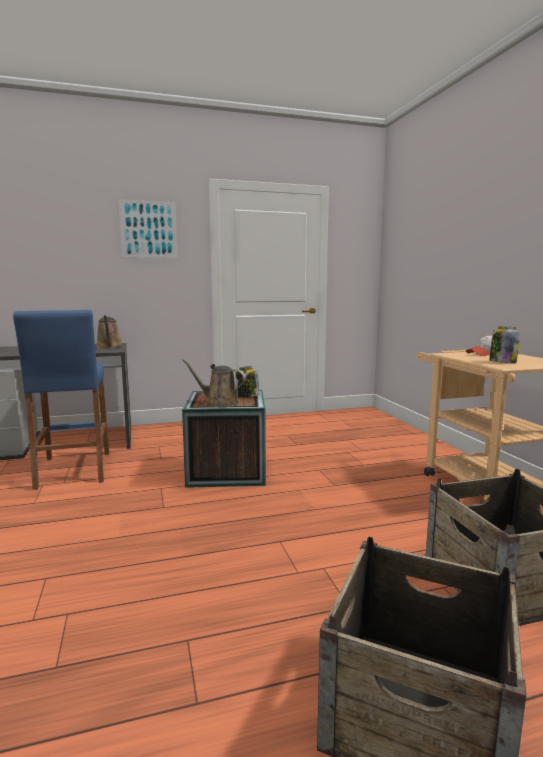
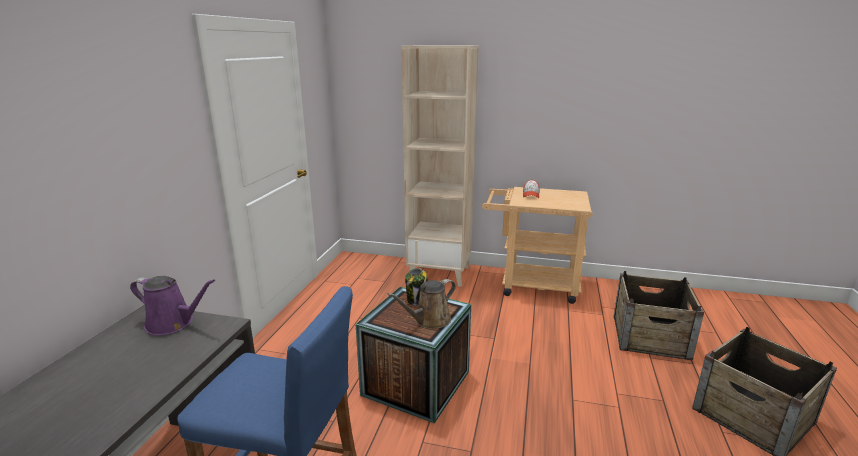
camera: 60 degrees left, 10 degrees up
brown watering can [96,315,123,348] -> purple watering can [130,276,215,335]
picture [119,199,178,258] -> none
jar [489,326,520,363] -> none
none -> beige bookcase [401,46,479,287]

